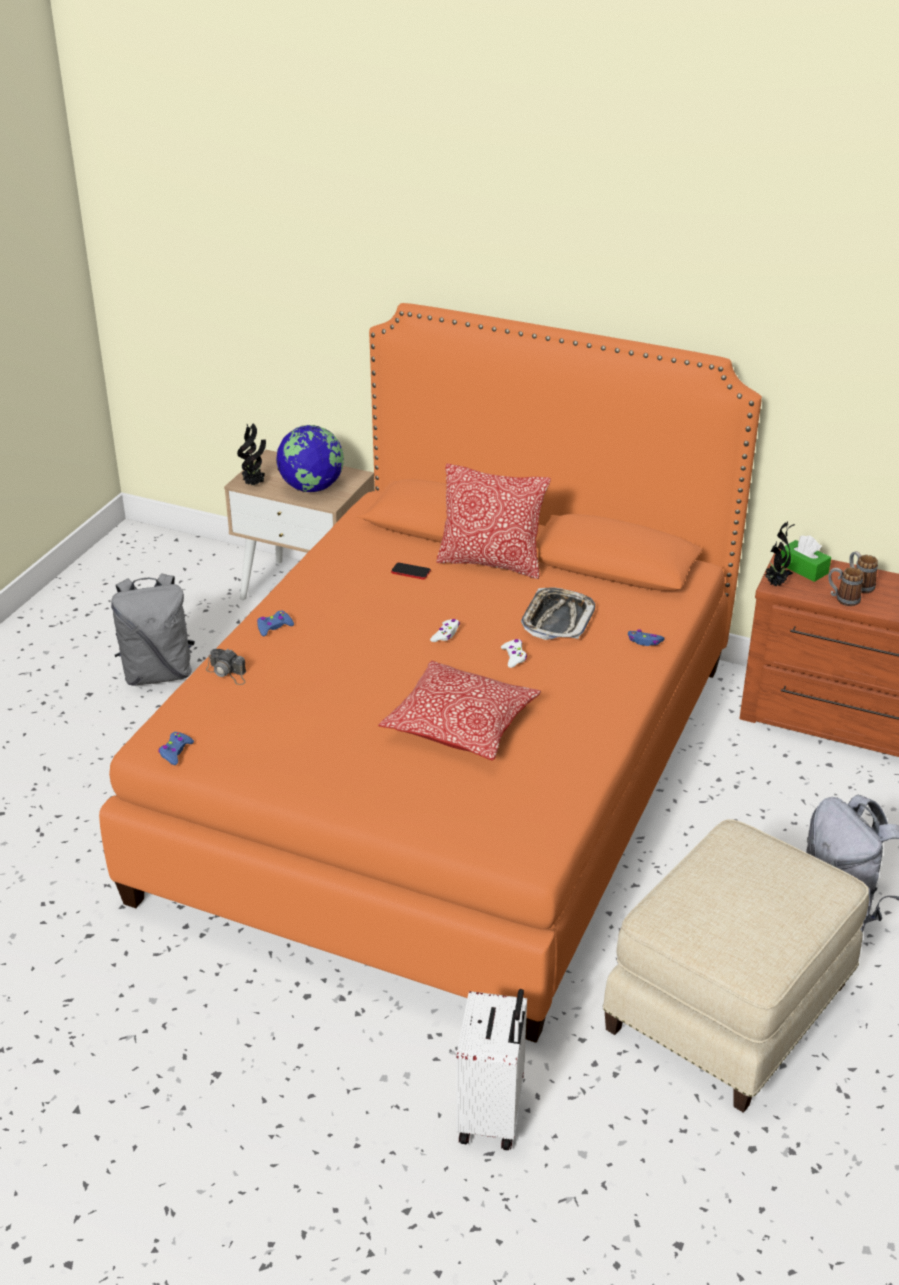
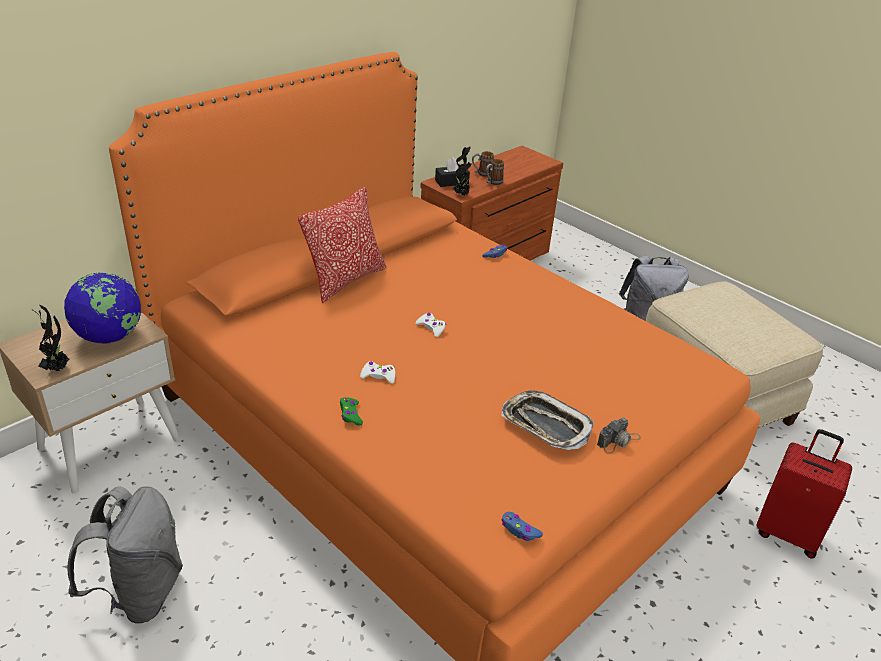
camera: 70 degrees left, 0 degrees up
camera [206,649,246,685] -> camera moved to [597,418,641,454]
blue game controller [257,611,294,636] -> green game controller [340,397,363,426]
pillow [378,661,541,761] -> none
phone [391,563,431,579] -> none
white suitcase [456,989,527,1150] -> red suitcase [756,429,852,558]
white game controller [501,639,527,668] -> white game controller moved to [360,361,395,384]
tray [521,587,595,640] -> tray moved to [501,390,594,450]
green tissue box [781,535,831,582] -> black tissue box [435,157,470,187]

